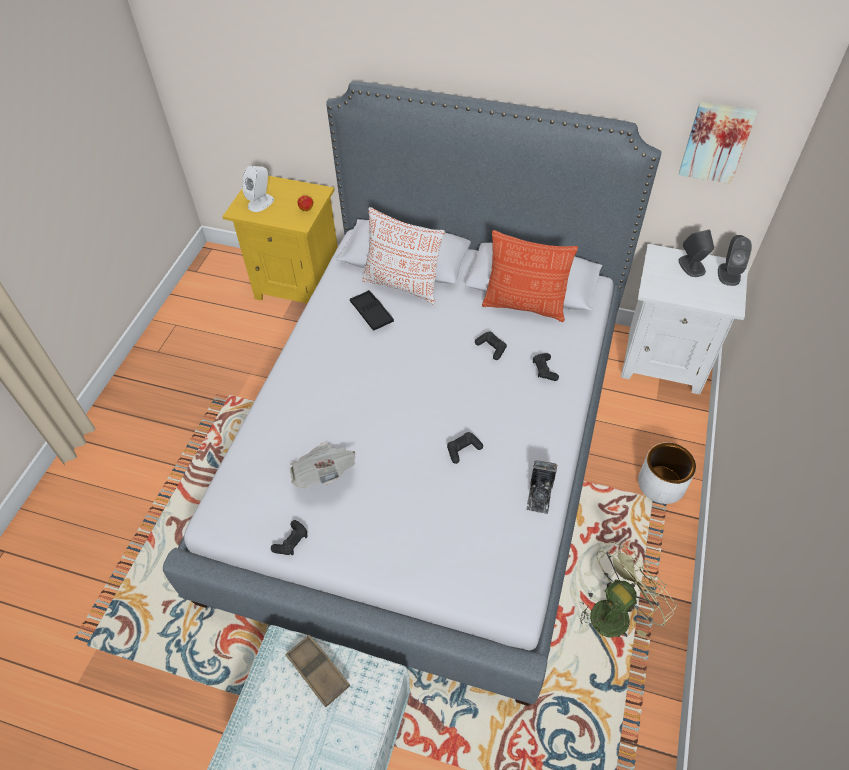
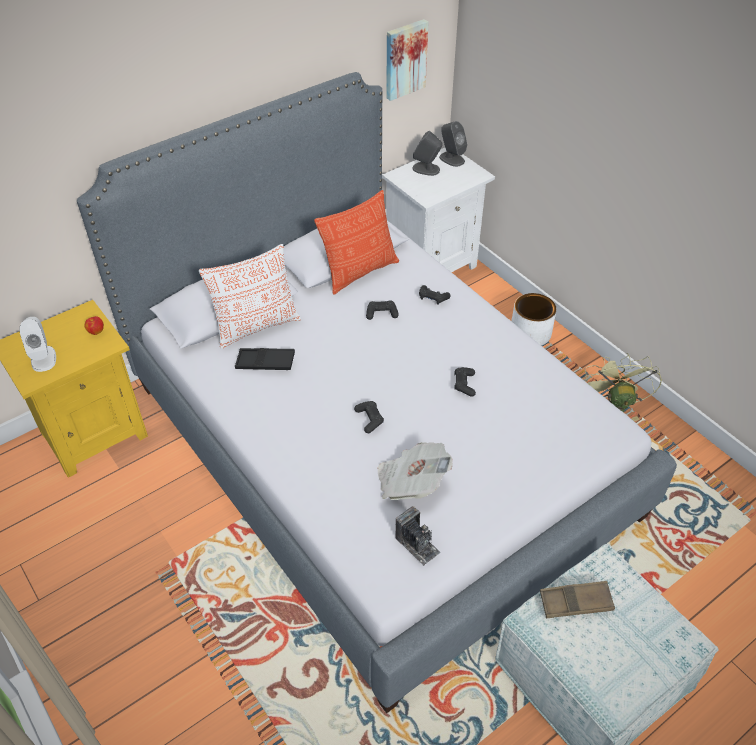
camera: 55 degrees left, 5 degrees down
black game controller [271,520,307,555] -> black game controller moved to [354,401,384,433]
camera [526,460,558,514] -> camera moved to [396,506,440,566]

